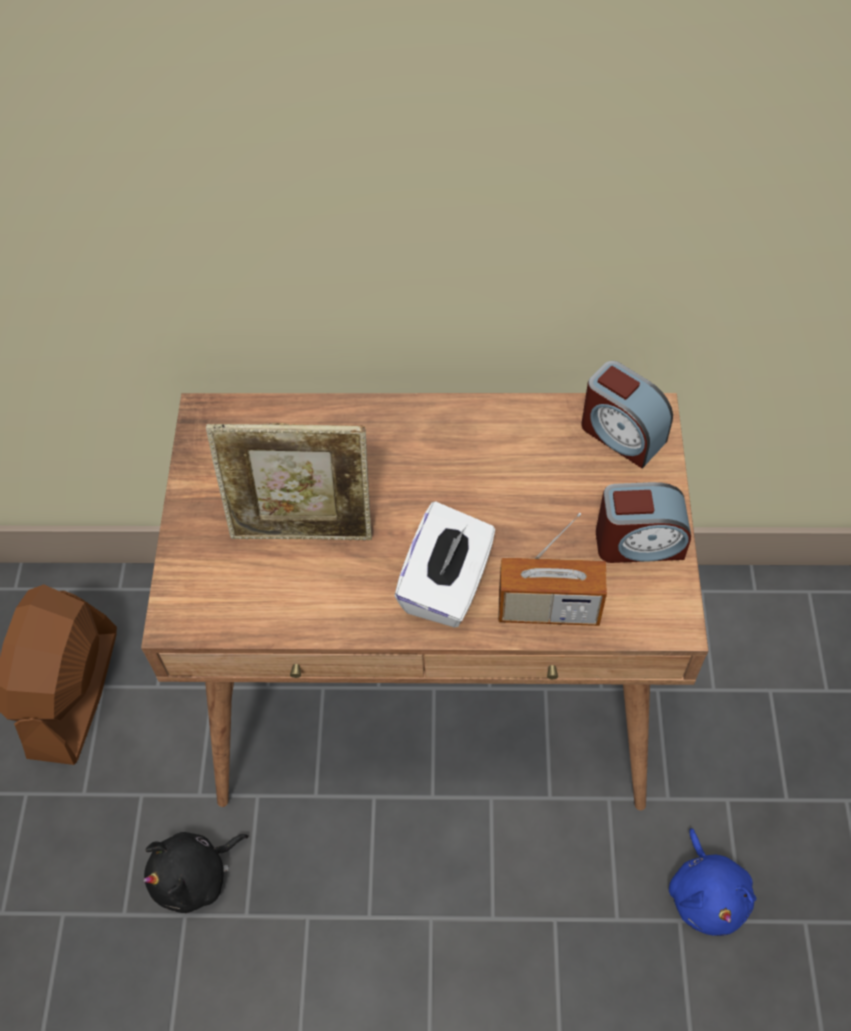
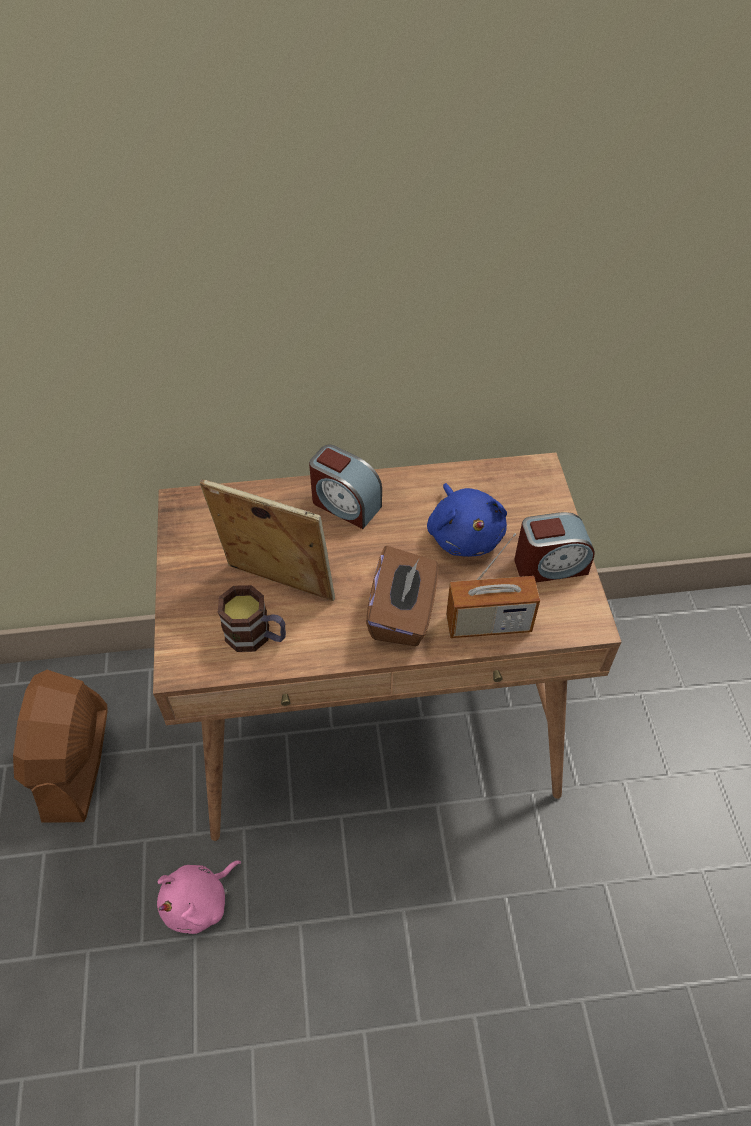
camera: 10 degrees left, 5 degrees down
black plush toy [143,832,249,913] -> pink plush toy [157,861,241,934]
picture frame [206,423,372,540] -> picture frame turned 150 degrees counterclockwise [200,479,335,601]
white tissue box [394,501,495,628] -> brown tissue box [366,546,438,646]
alarm clock [582,361,673,468] -> alarm clock moved to [309,445,382,529]
blue plush toy [669,828,757,936] -> blue plush toy moved to [427,483,507,557]
none -> mug [218,585,286,652]

